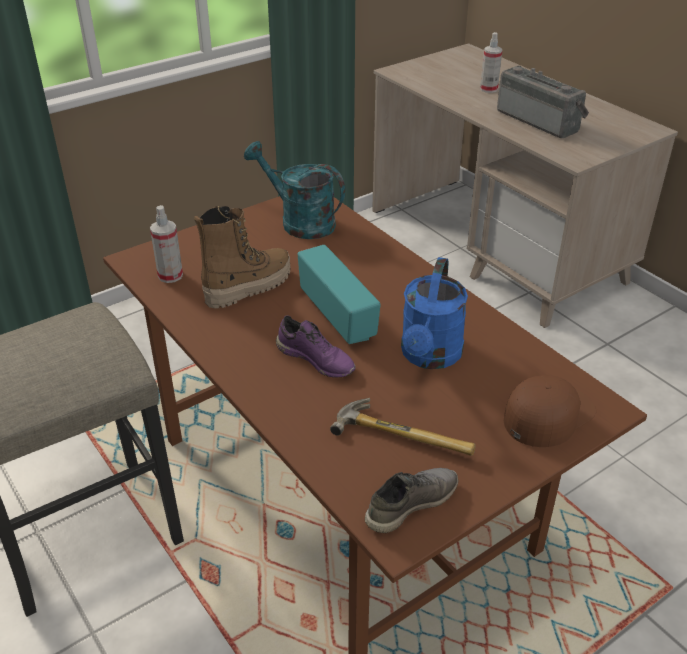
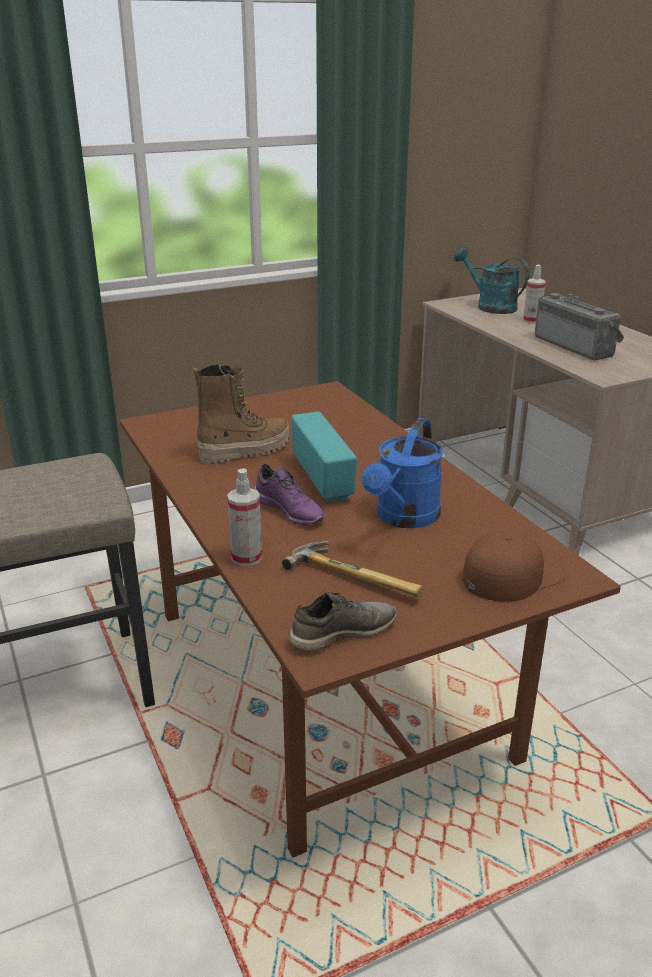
camera: 10 degrees right, 10 degrees down
spray bottle [150,205,183,283] -> spray bottle moved to [227,468,262,566]
turquoise watering can [244,141,345,239] -> turquoise watering can moved to [454,247,529,314]

